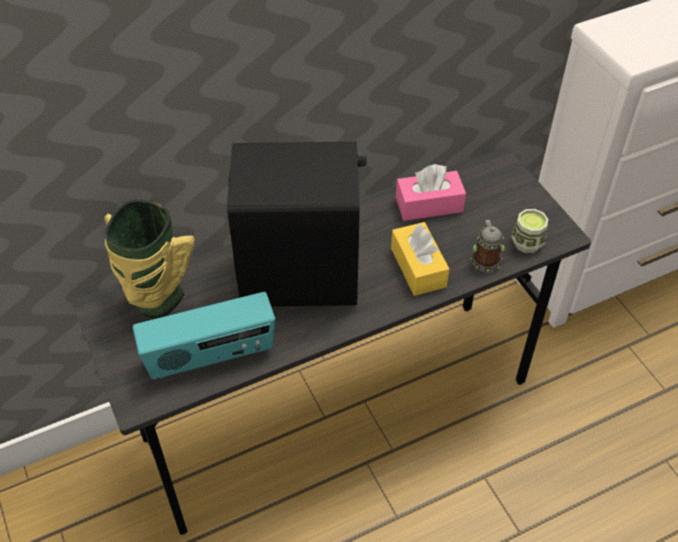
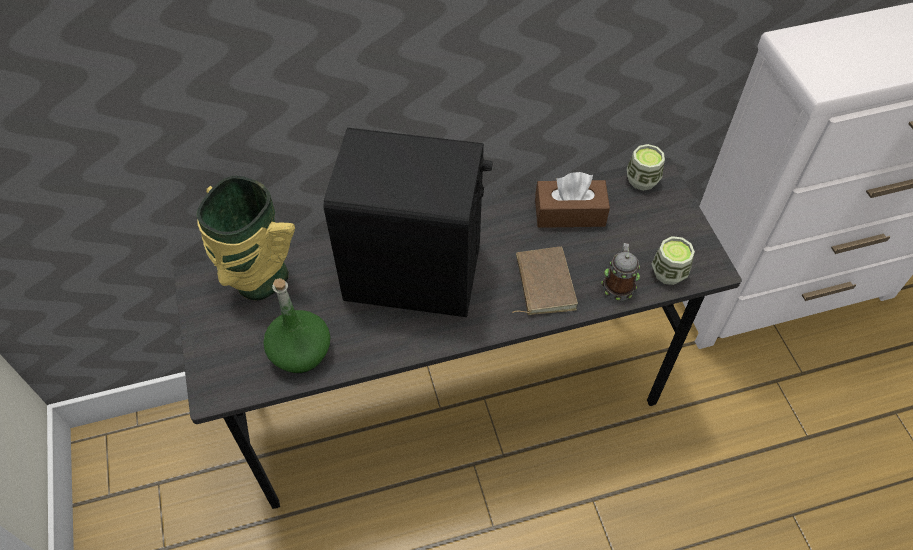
camera: 10 degrees right, 5 degrees up
radio [133,292,275,379] -> green bottle [263,278,330,373]
yellow tissue box [391,222,449,296] -> brown book [512,247,578,315]
pink tissue box [396,164,466,221] -> brown tissue box [535,172,610,228]
none -> cup [627,144,665,191]

